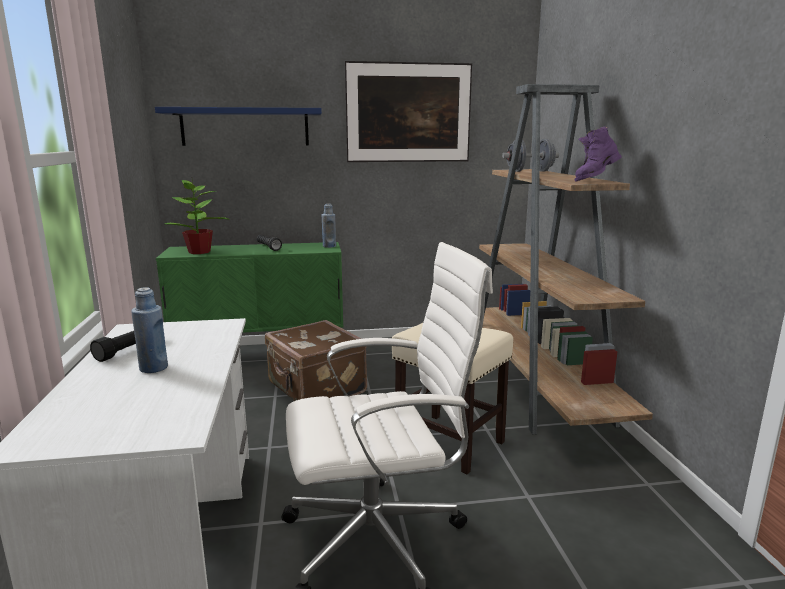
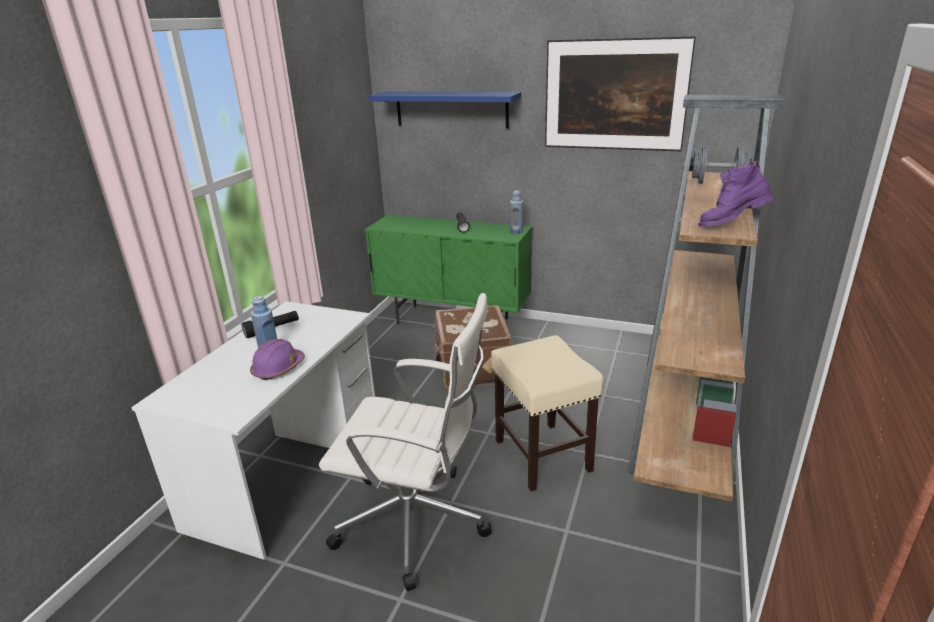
camera: 30 degrees right, 10 degrees up
potted plant [165,180,228,254] -> none
none -> purple hard hat [250,339,305,380]

